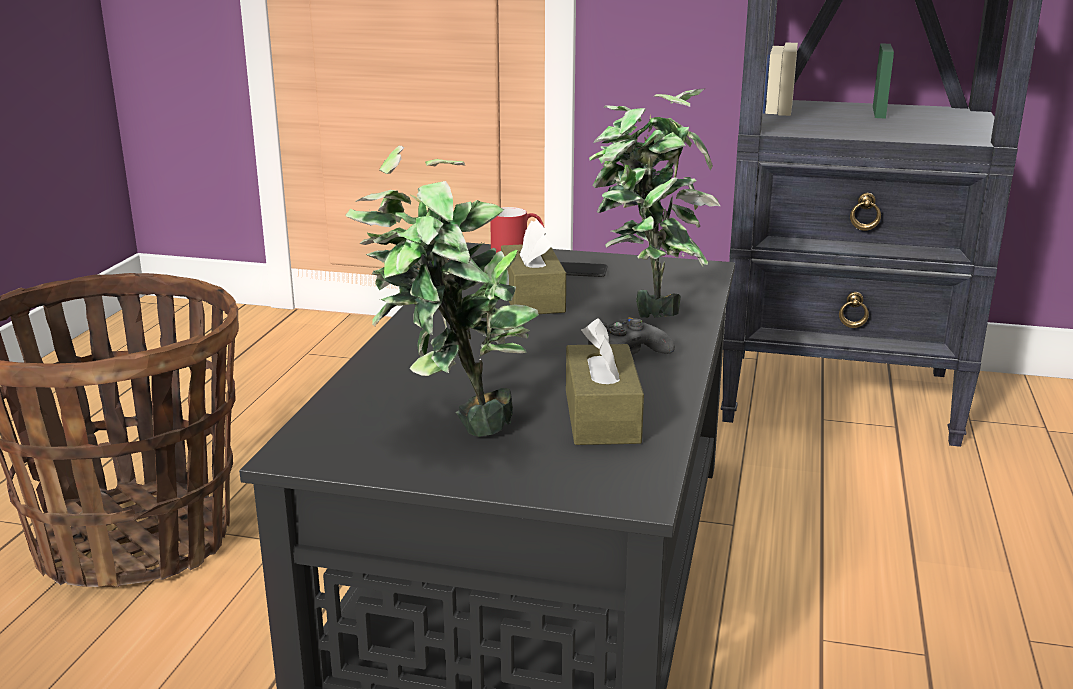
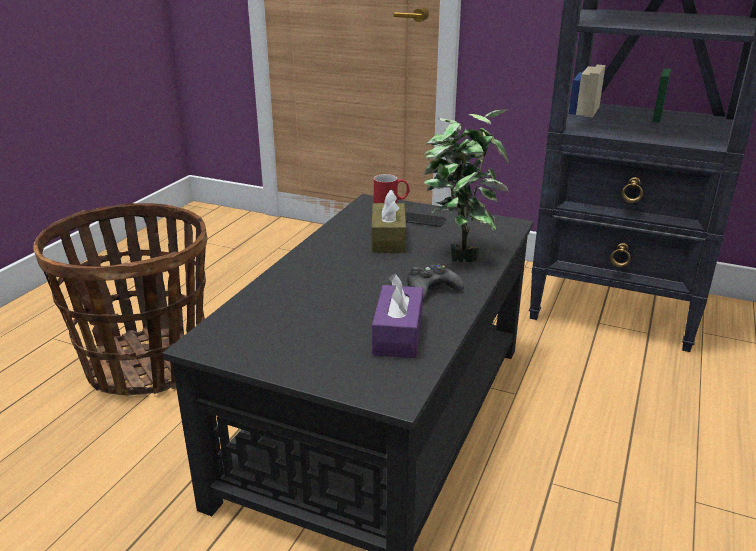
camera: 10 degrees right, 5 degrees up
potted plant [345,146,539,437] -> none
brown tissue box [566,318,644,445] -> purple tissue box [372,274,423,358]

